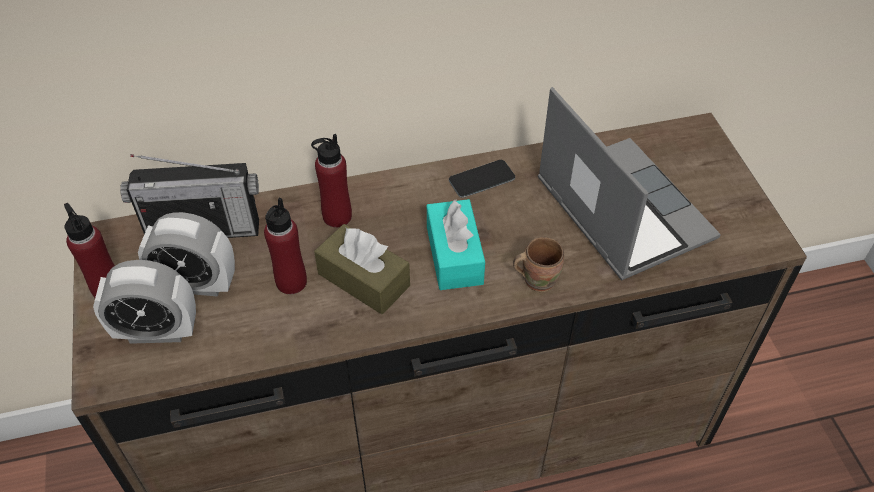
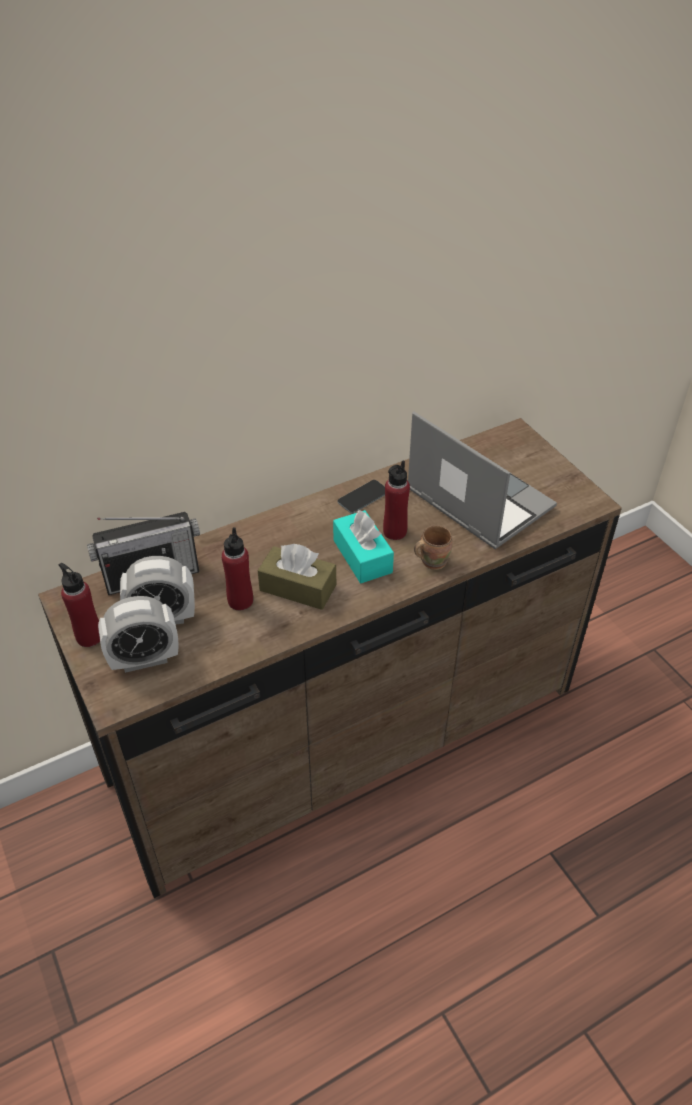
camera: 15 degrees left, 5 degrees down
red bottle [311,134,352,227] -> red bottle moved to [383,460,410,540]

